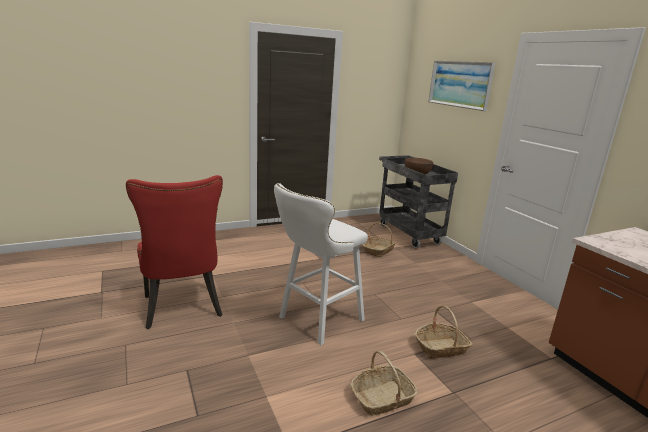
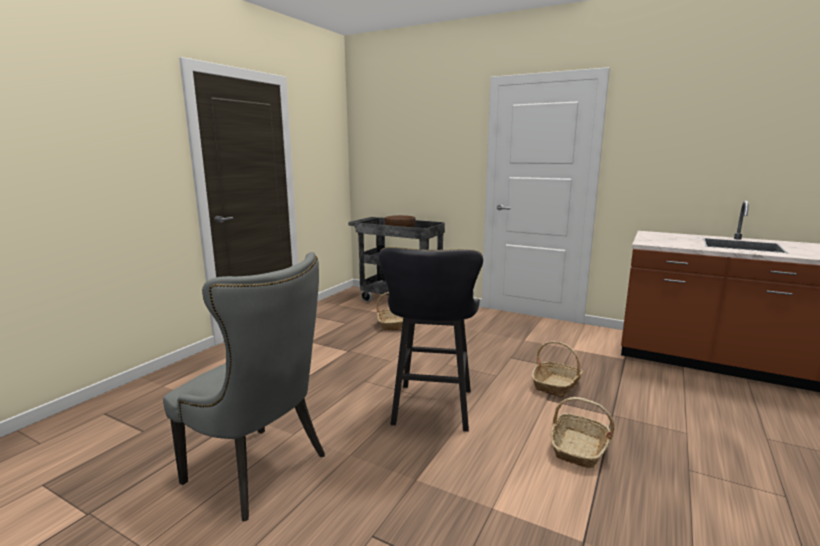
camera: 35 degrees left, 5 degrees down
red chair [126,175,223,329] -> grey chair [163,252,325,522]
white stool [274,183,368,345] -> black stool [379,247,483,432]
picture [428,61,495,111] -> none

